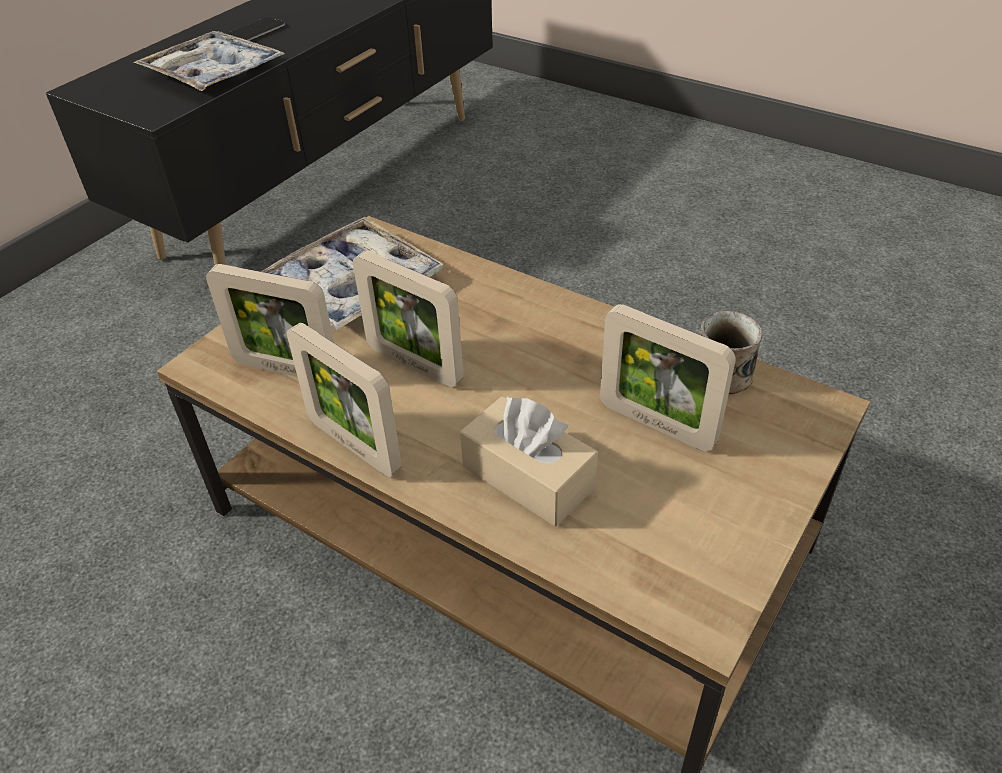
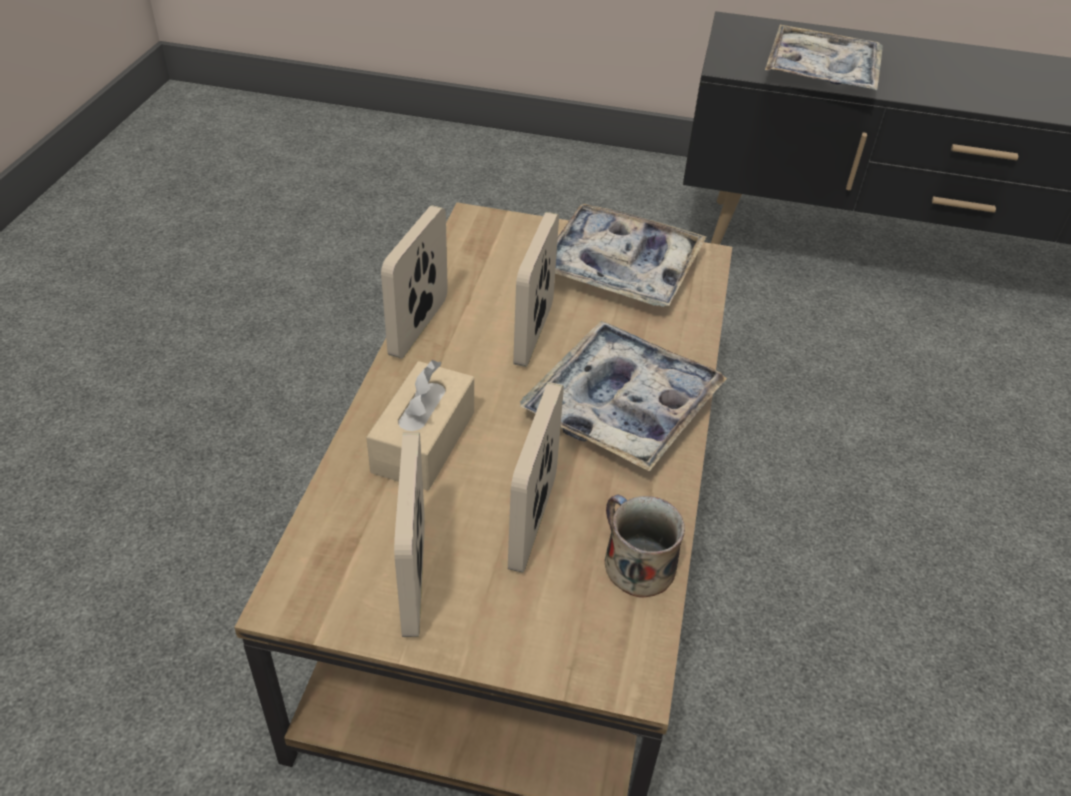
camera: 65 degrees right, 0 degrees up
picture frame [206,264,334,377] -> picture frame moved to [394,432,425,637]
phone [227,17,285,41] -> none
none -> tray [520,321,727,471]

